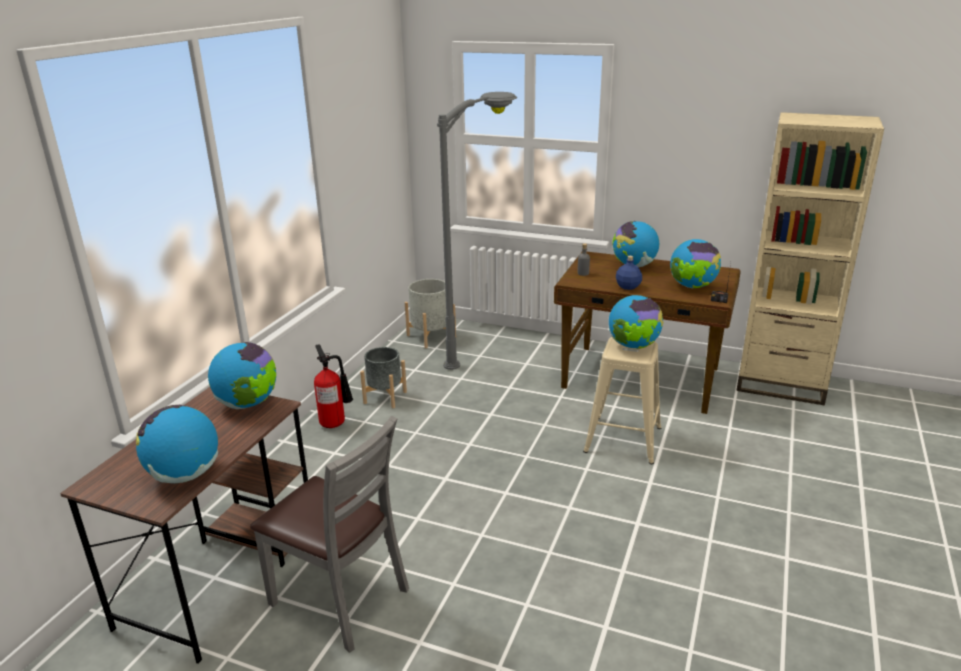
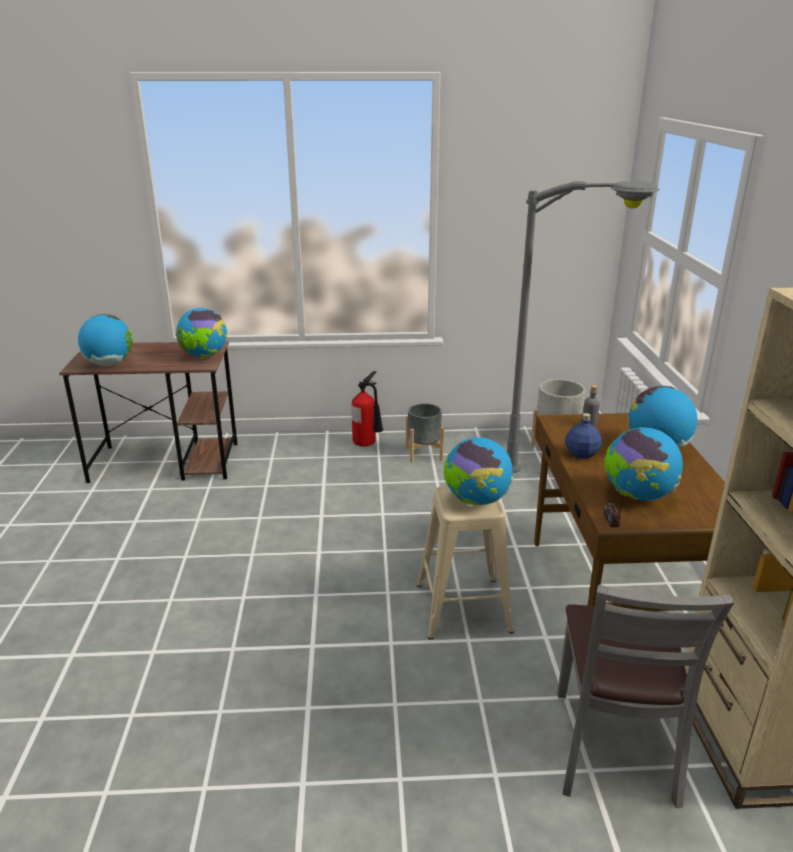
camera: 65 degrees right, 0 degrees up
grey chair [250,416,409,653] -> grey chair moved to [558,585,735,808]

